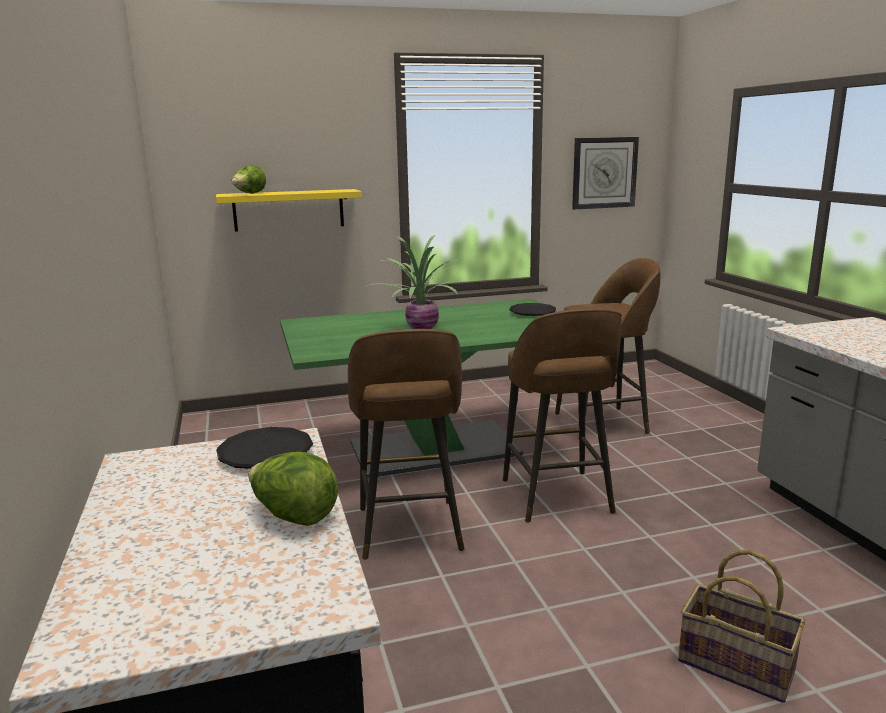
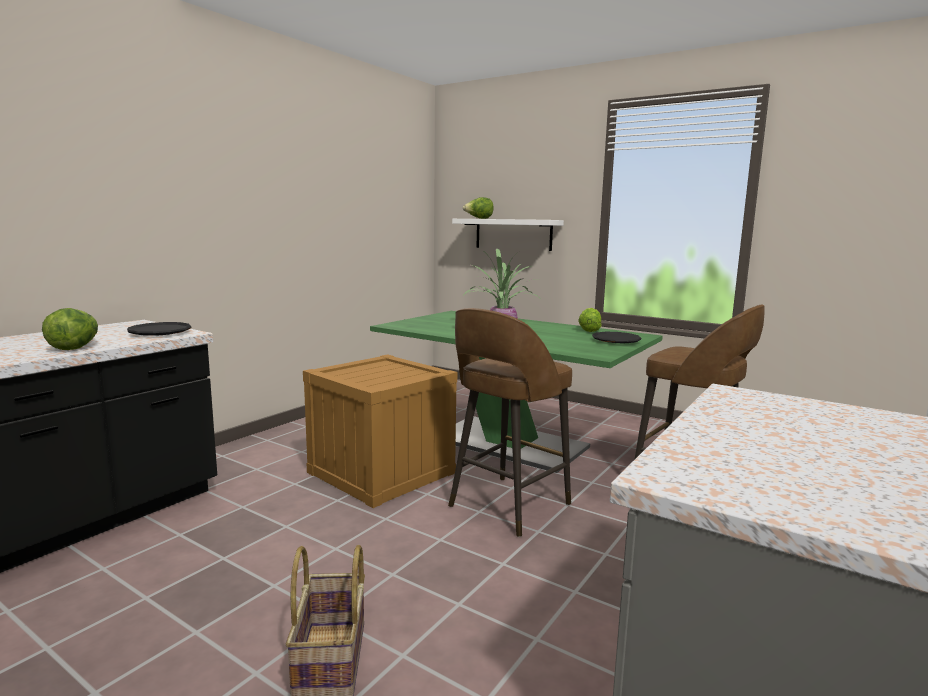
camera: 50 degrees right, 5 degrees down
yellow shelf [216,189,362,232] -> white shelf [452,219,564,251]
brown stool [348,329,464,560] -> crate [303,354,457,508]
wall clock [572,137,639,209] -> none
none -> lettuce [578,308,601,332]

